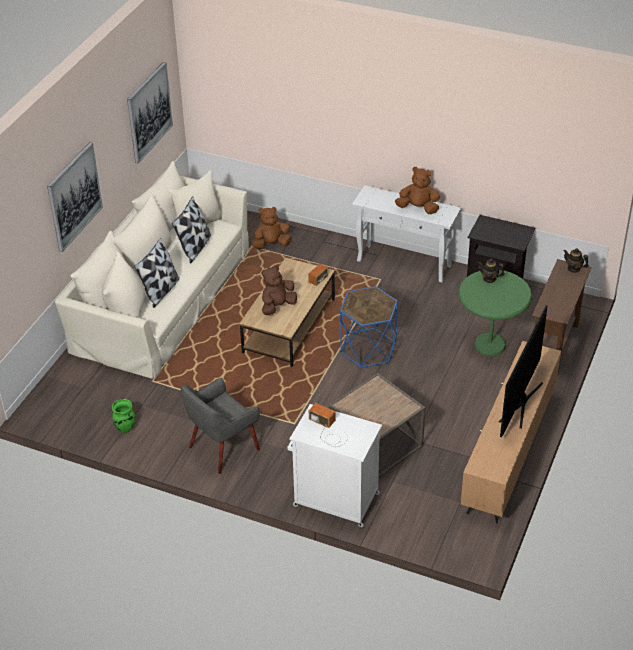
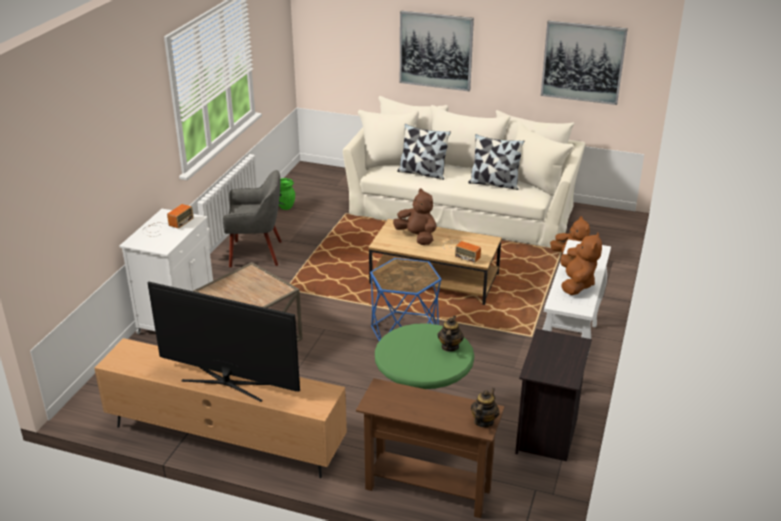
camera: 85 degrees right, 10 degrees down
grey armchair [181,378,260,474] -> grey armchair turned 135 degrees clockwise [223,170,282,267]

